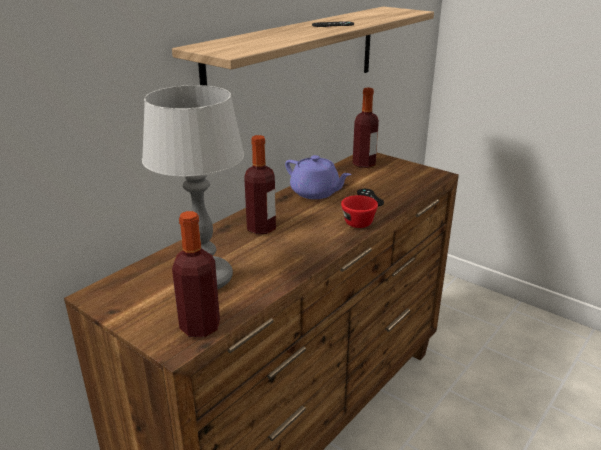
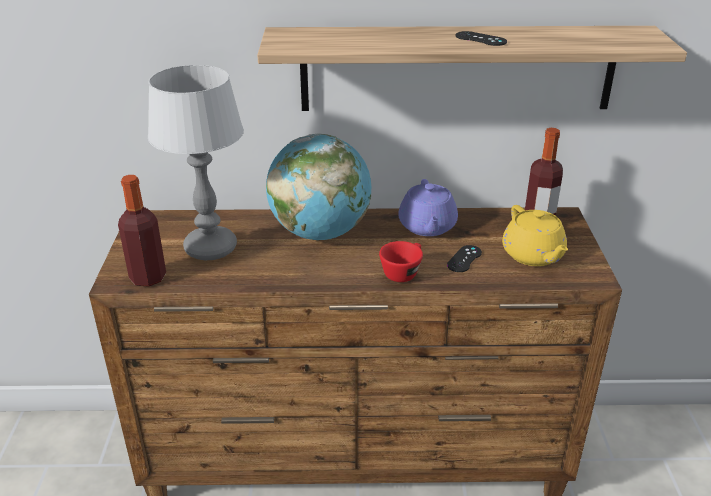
camera: 50 degrees right, 5 degrees up
bottle [245,135,276,234] -> globe [266,134,371,240]
none -> yellow teapot [502,205,568,266]

